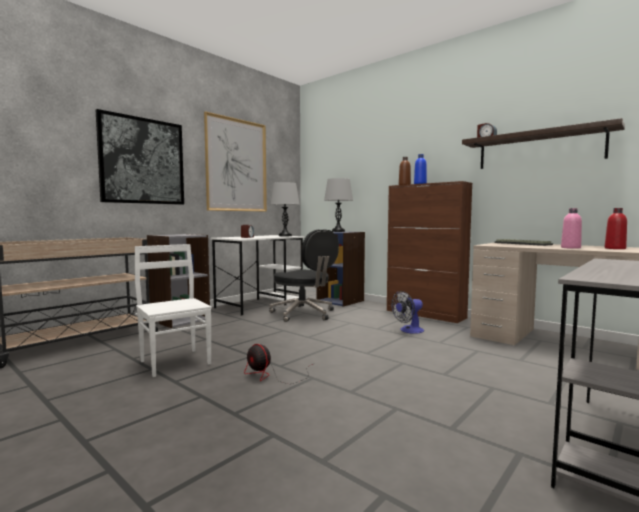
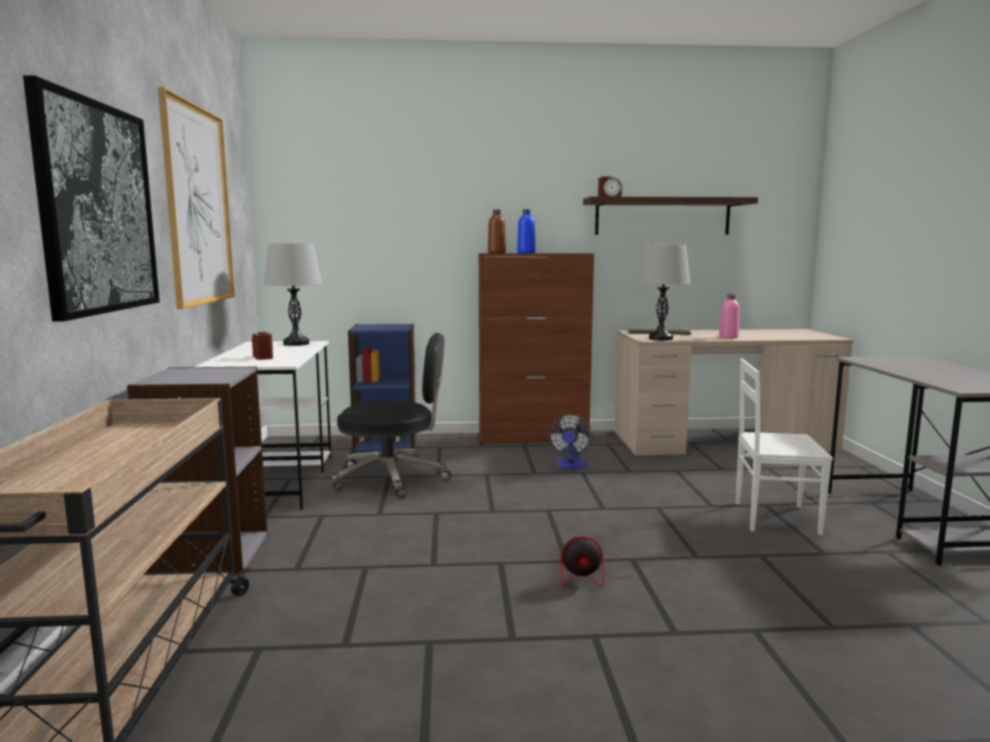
camera: 45 degrees left, 5 degrees up
white chair [135,244,212,377] -> white chair moved to [736,359,833,535]
grey table lamp [324,178,353,232] -> grey table lamp moved to [637,245,690,341]
red bottle [605,208,627,249] -> none

